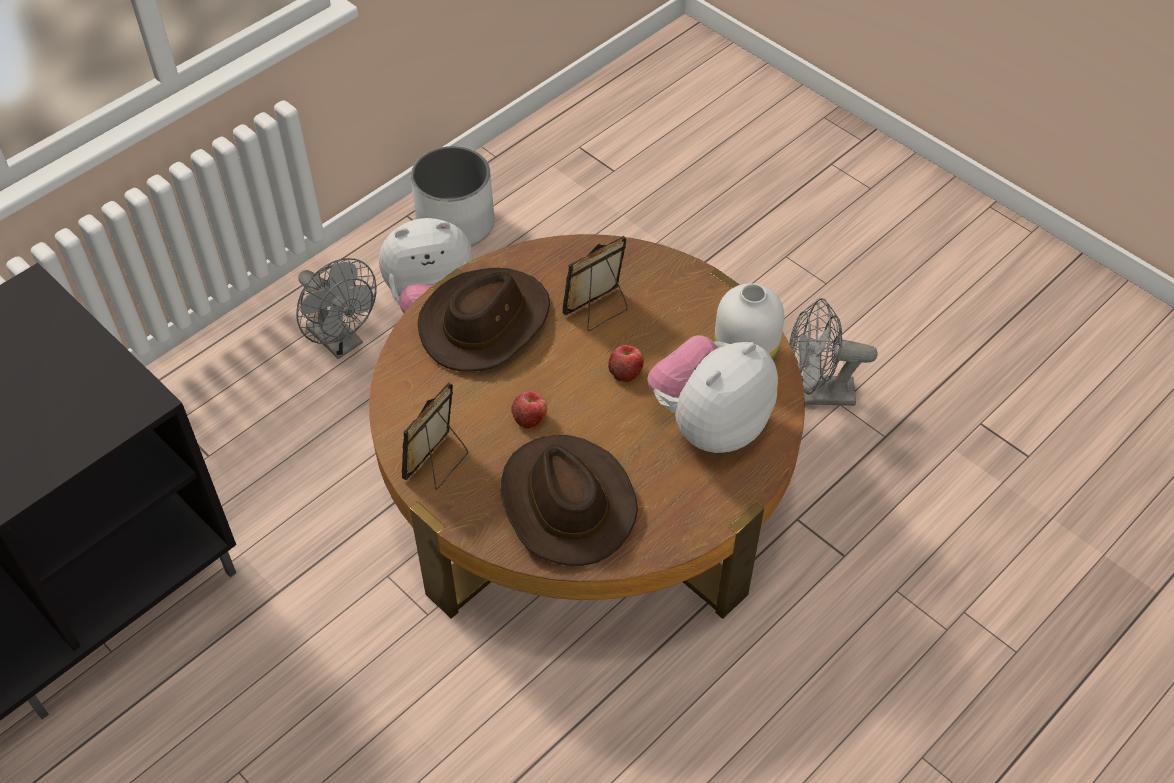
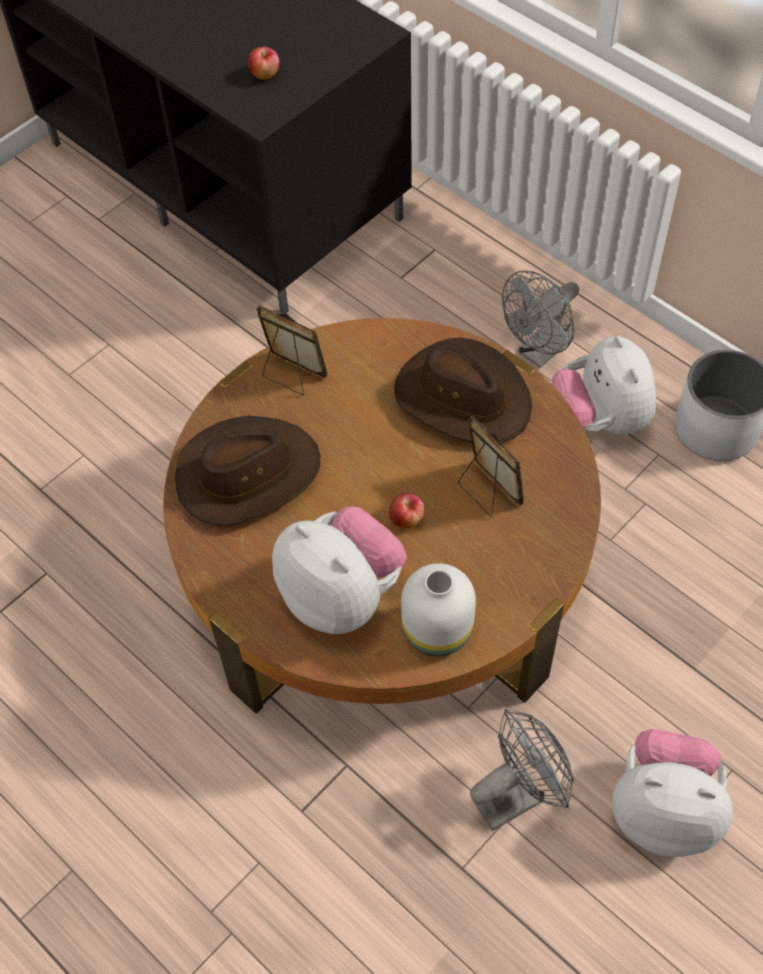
camera: 90 degrees right, 5 degrees up
apple [511,391,548,429] -> apple moved to [248,46,280,80]
grey fan [789,298,878,406] -> grey fan turned 60 degrees clockwise [470,709,574,831]
none -> plush toy [612,729,733,857]

